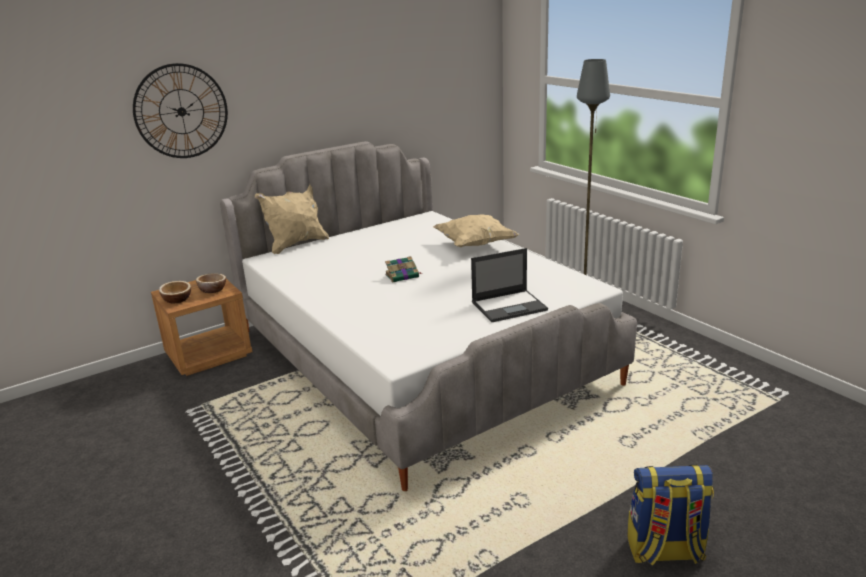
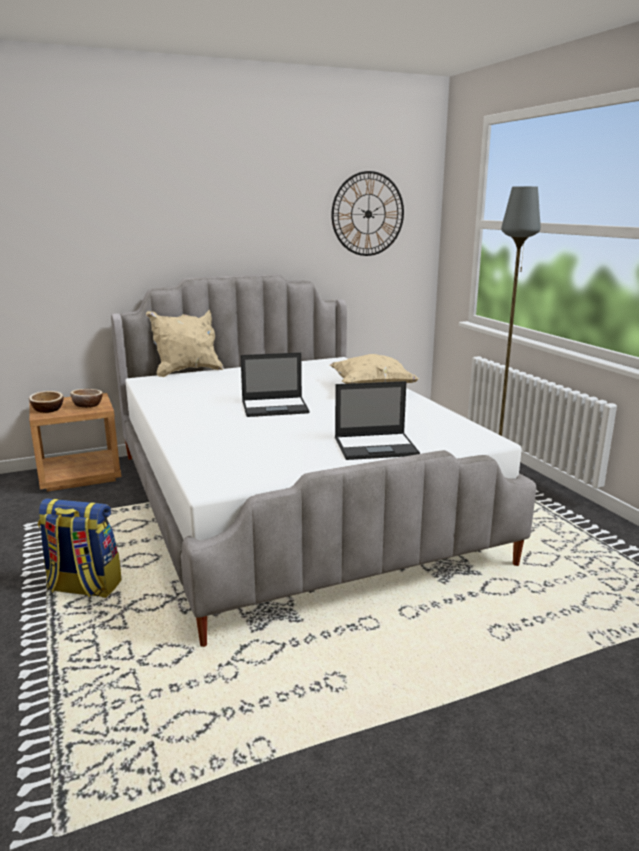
camera: 10 degrees right, 5 degrees down
wall clock [133,63,228,158] -> wall clock moved to [331,171,404,256]
book [385,256,423,282] -> laptop [240,352,309,417]
backpack [628,465,714,566] -> backpack moved to [38,498,121,598]

